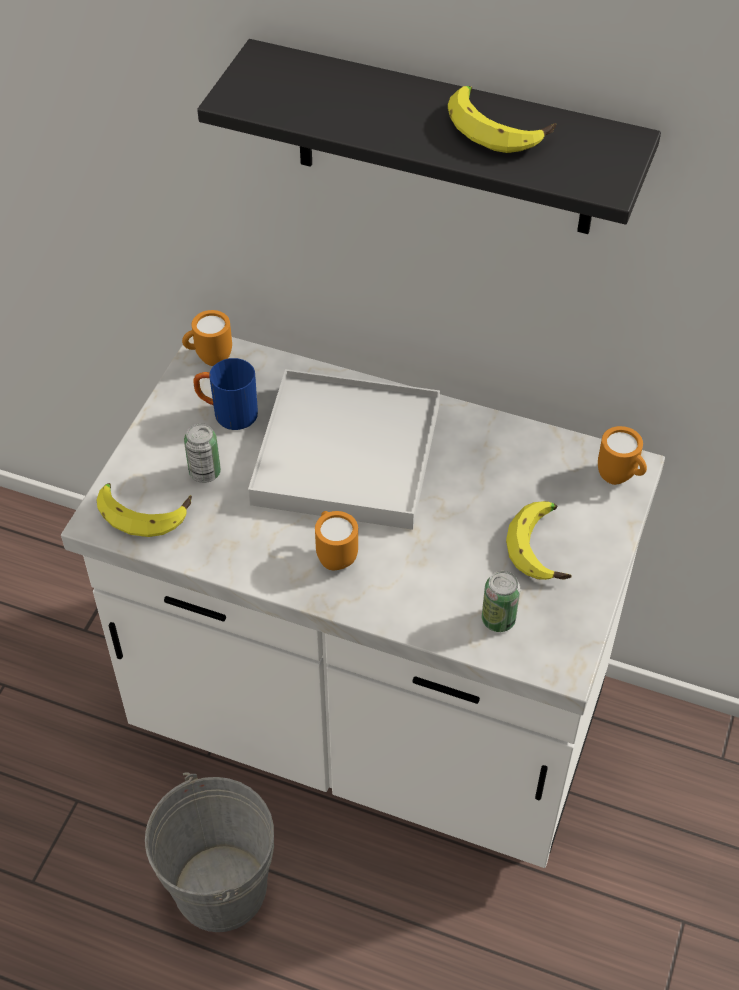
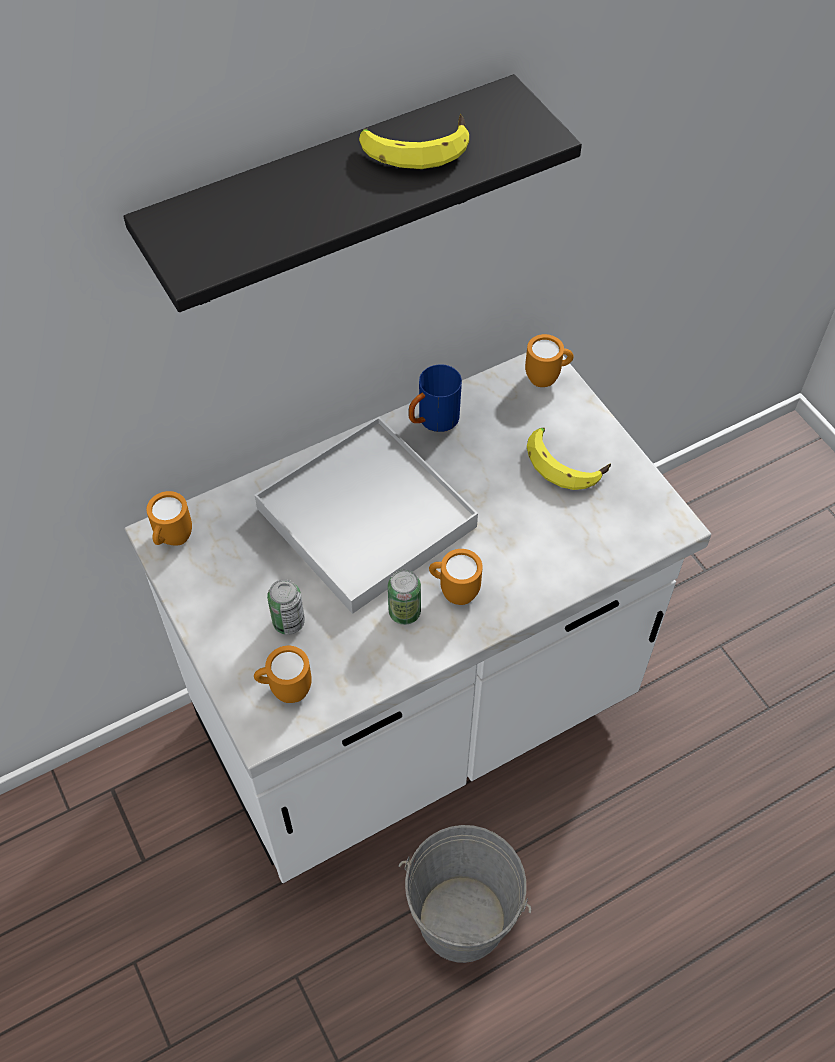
camera: 50 degrees left, 5 degrees up
banana [97,483,192,537] -> orange mug [254,646,312,703]
blue mug [193,358,258,430] -> blue mug moved to [409,364,462,432]
can [482,571,520,632] -> can moved to [388,569,421,625]

